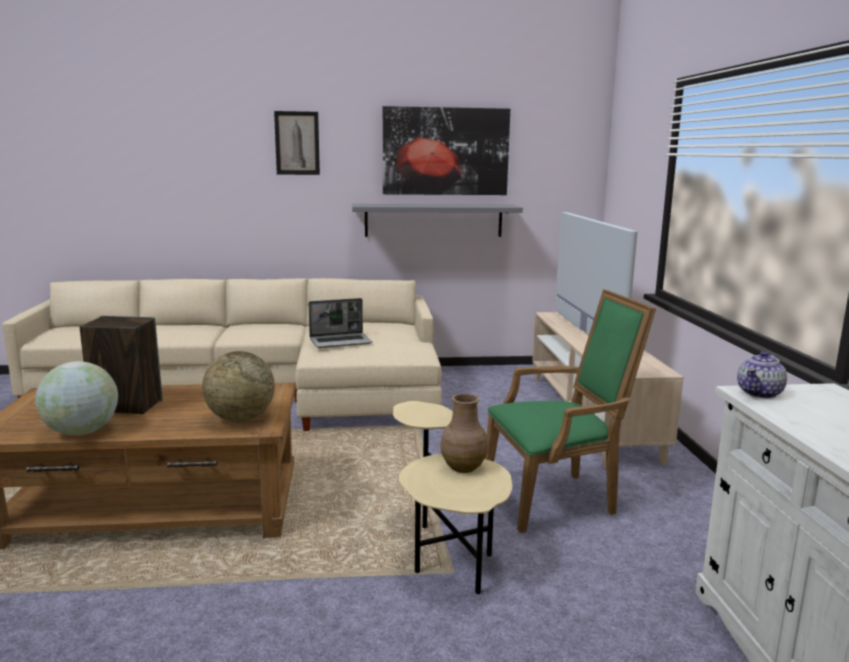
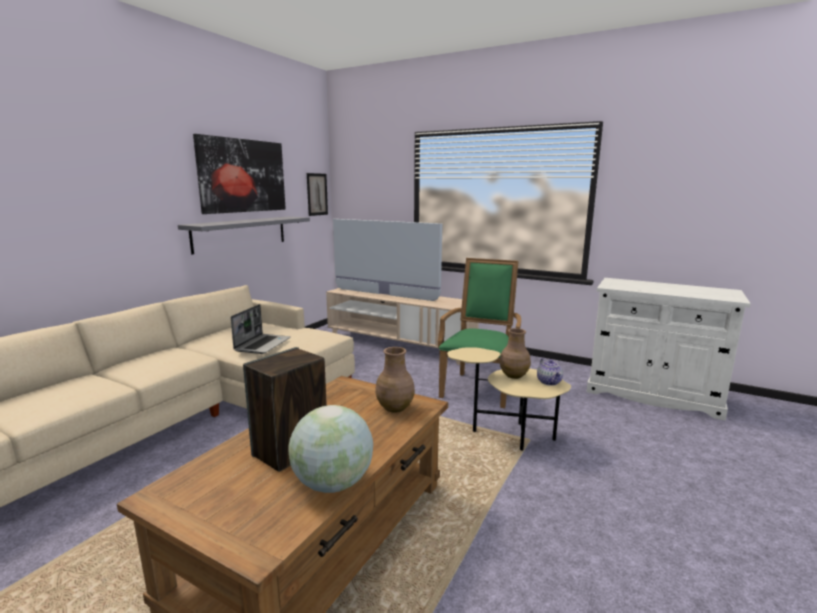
camera: 55 degrees left, 0 degrees up
globe [202,351,275,422] -> brown vase [375,347,415,413]
picture [274,111,320,175] -> picture moved to [307,173,328,216]
teapot [737,351,787,399] -> teapot moved to [537,358,563,386]

